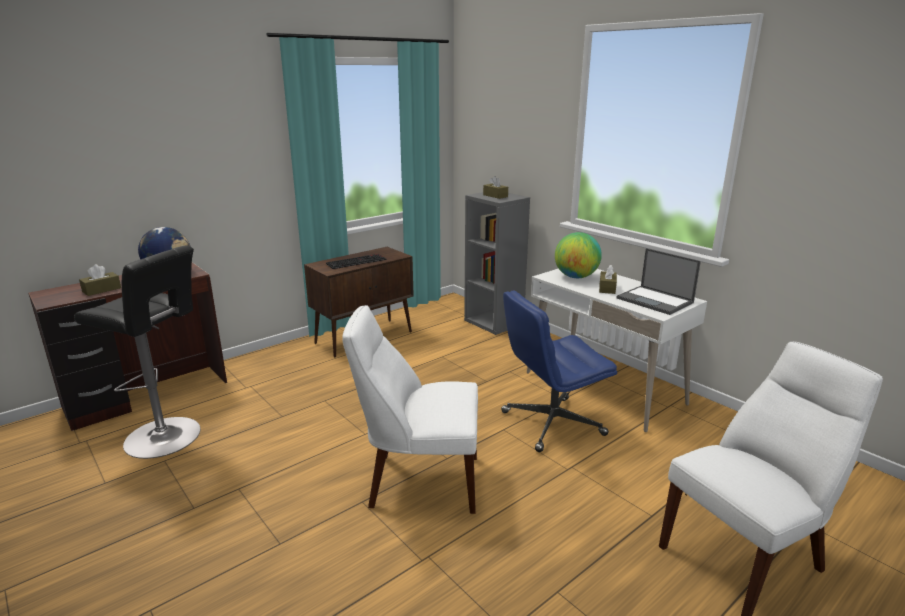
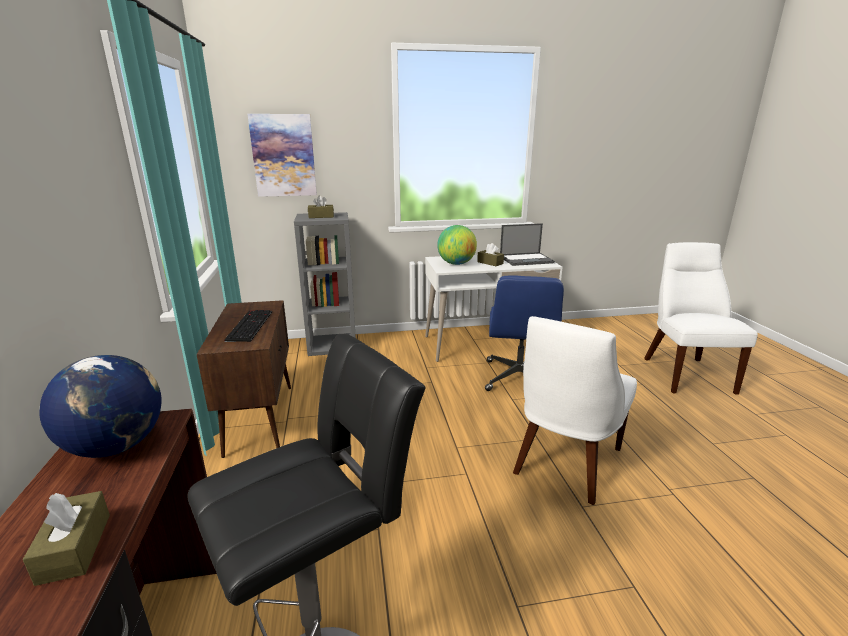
camera: 60 degrees left, 0 degrees up
none -> picture [248,114,317,197]

